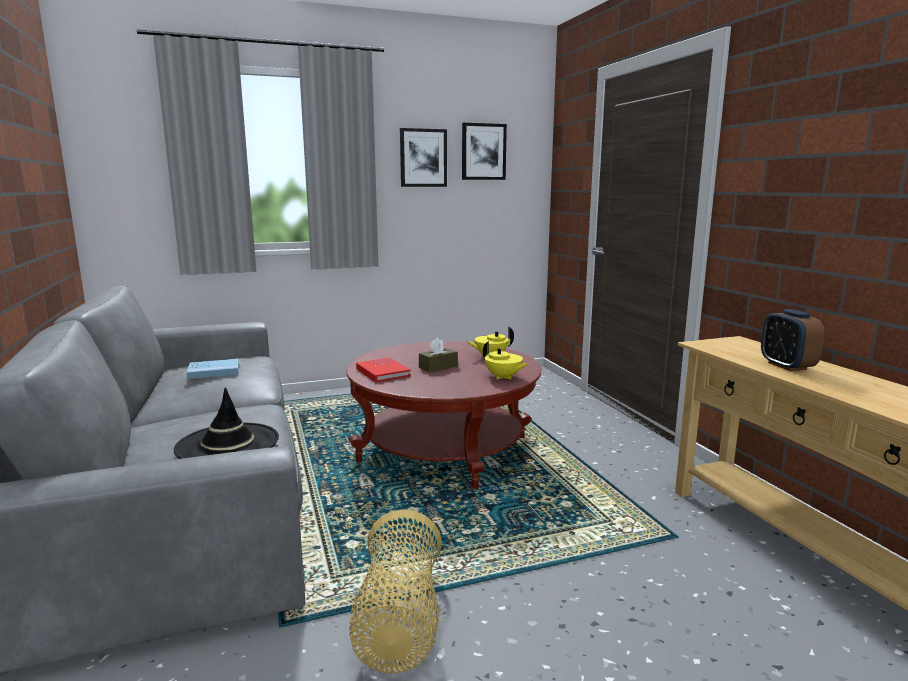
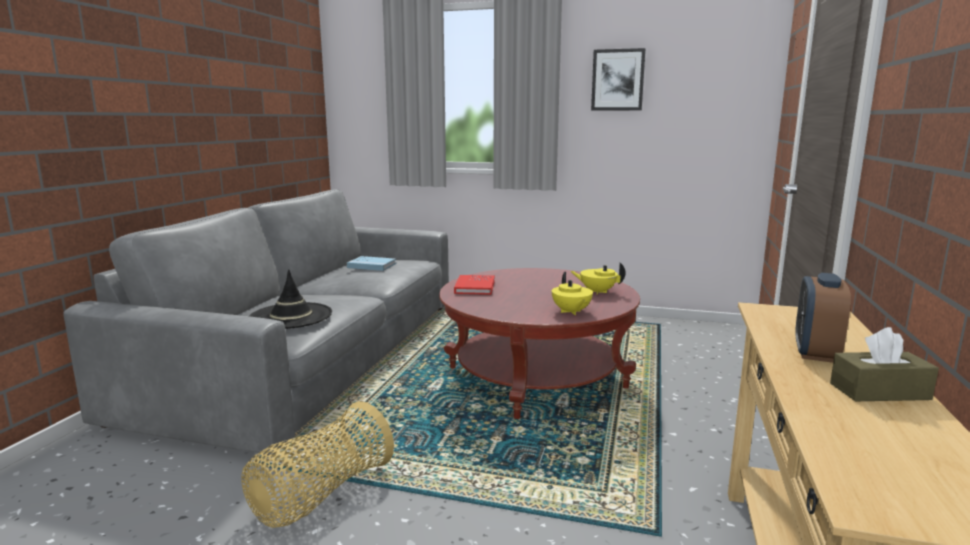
camera: 35 degrees right, 0 degrees up
brown tissue box [419,338,457,372] -> brown tissue box moved to [830,327,939,401]
picture [462,123,507,180] -> none

